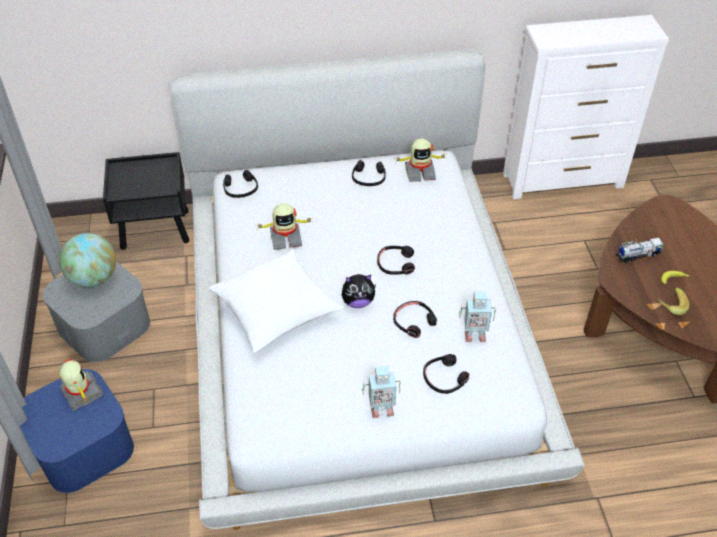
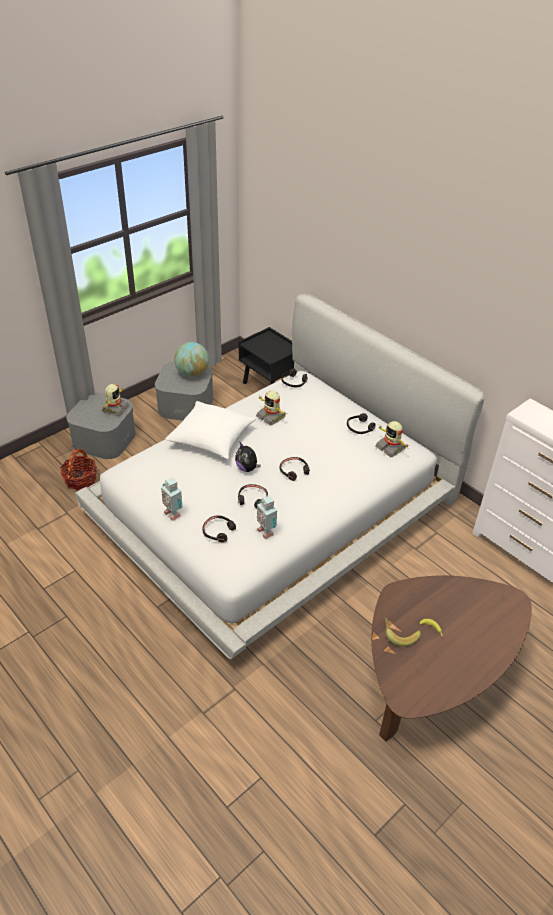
camera: 55 degrees right, 5 degrees down
blue storage box [19,369,134,493] -> grey storage box [66,392,136,459]
toy truck [616,238,664,263] -> none
none -> basket [60,449,97,490]

